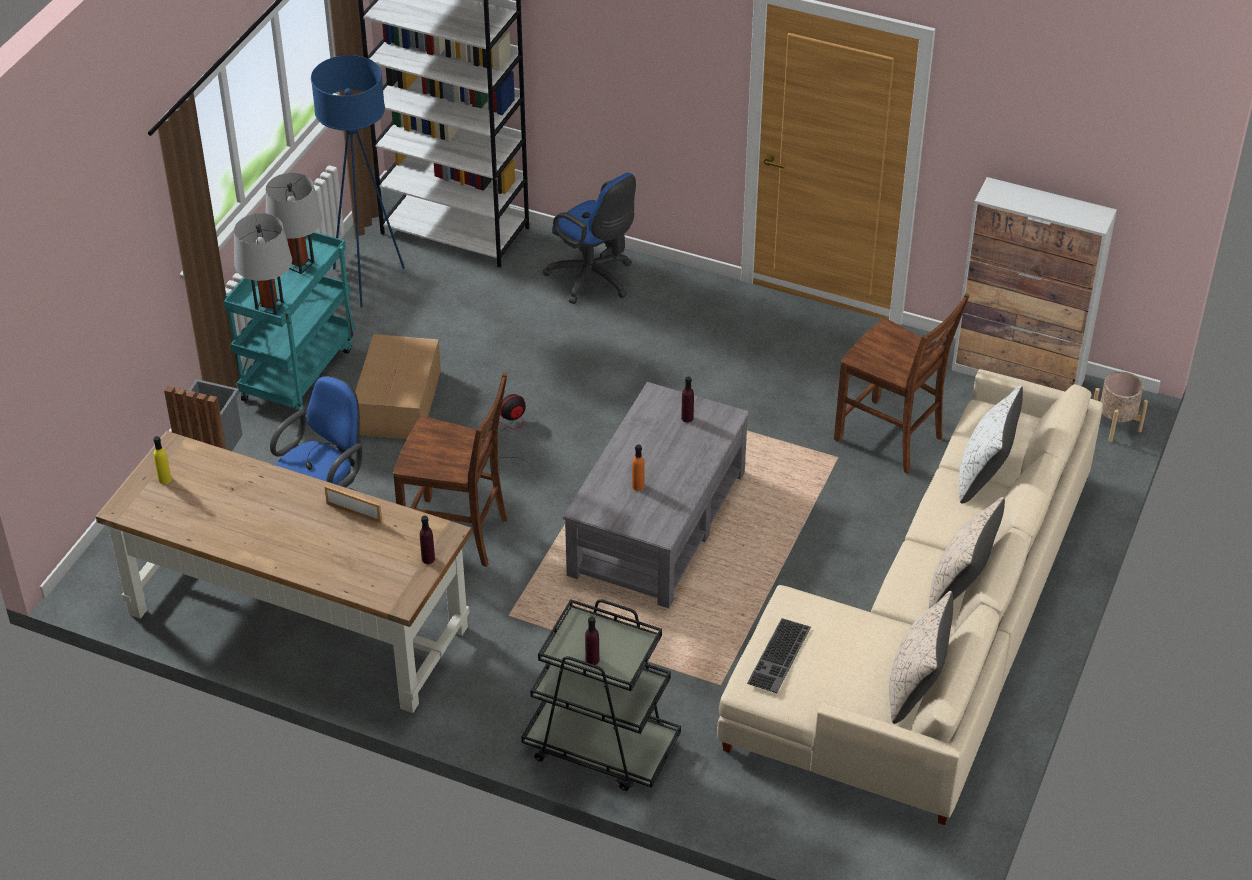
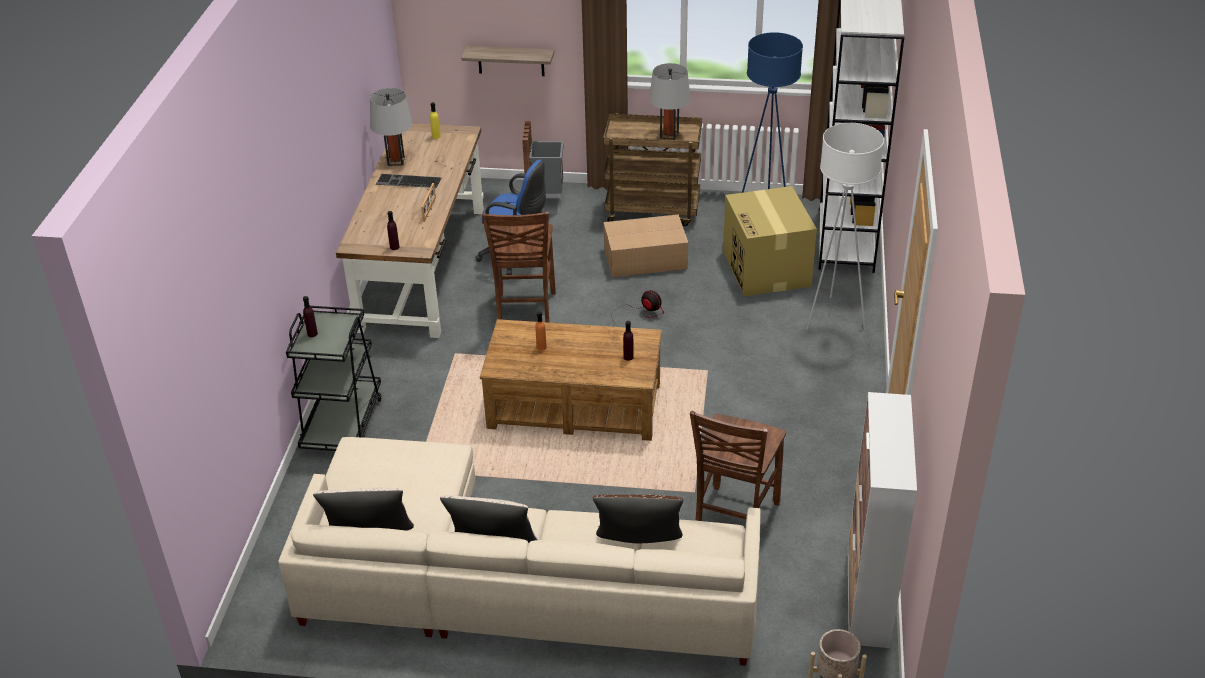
camera: 75 degrees right, 5 degrees down
turquoise cart [224,232,355,412] -> brown cart [603,113,702,226]
grey table lamp [234,213,292,315] -> grey table lamp moved to [370,88,413,166]
blue office chair [543,173,636,304] -> white floor lamp [807,123,884,330]
grey coffee table [563,382,750,608] -> brown coffee table [480,319,662,441]
keyboard [747,618,811,693] -> keyboard moved to [376,174,442,188]
white pillow [959,385,1023,503] -> brown pillow [593,495,683,543]
none -> shelf [461,46,554,76]
none -> cardboard box [723,186,817,296]

